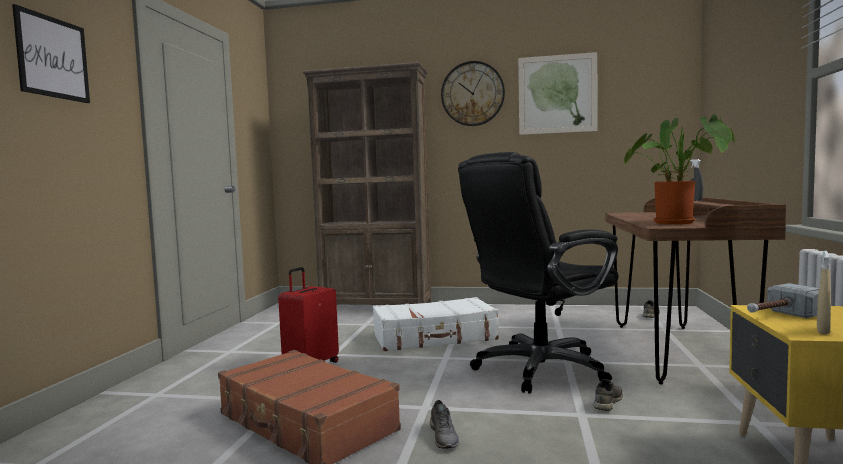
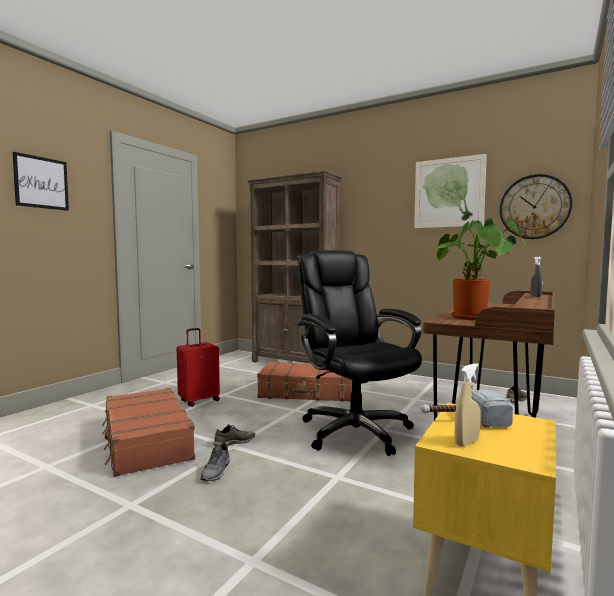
camera: 20 degrees right, 0 degrees up
white suitcase [373,297,499,351] -> brown suitcase [257,362,352,402]
wall clock [441,61,505,126] -> wall clock moved to [500,174,572,239]
black office chair [458,152,618,394] -> black office chair turned 75 degrees clockwise [297,250,422,456]
grey shoe [593,379,623,411] -> grey shoe moved to [213,425,255,447]

